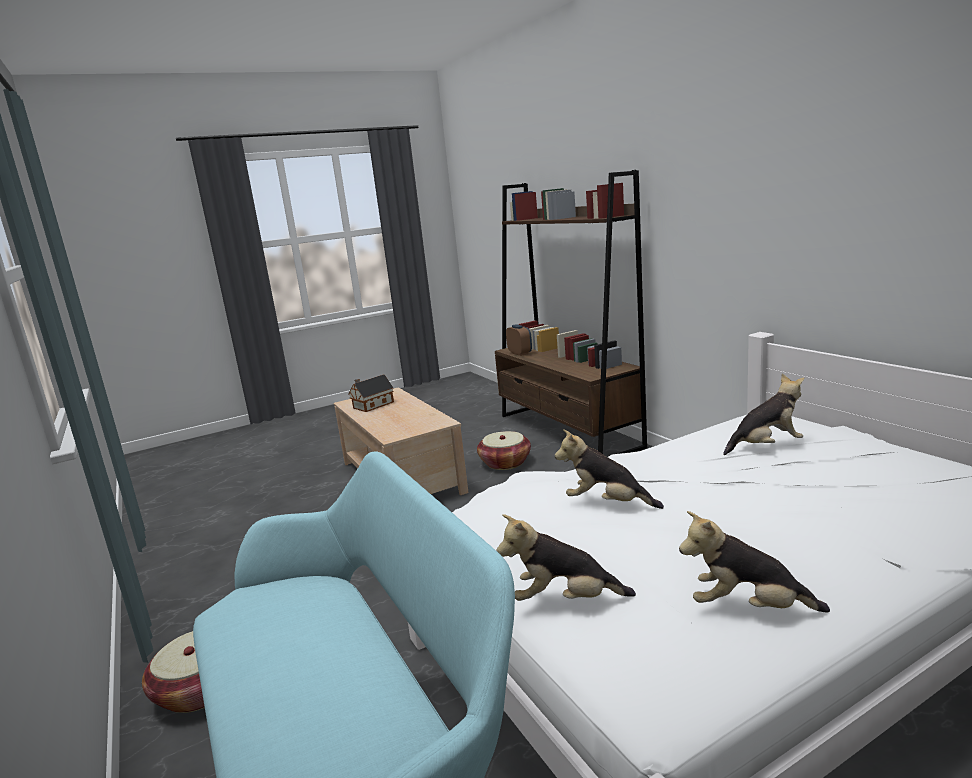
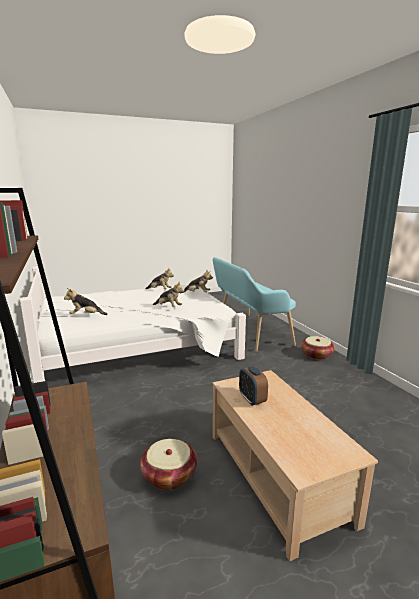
camera: 175 degrees left, 0 degrees up
toy house [348,374,394,412] -> none
alarm clock [506,324,532,356] -> alarm clock moved to [239,366,268,406]

